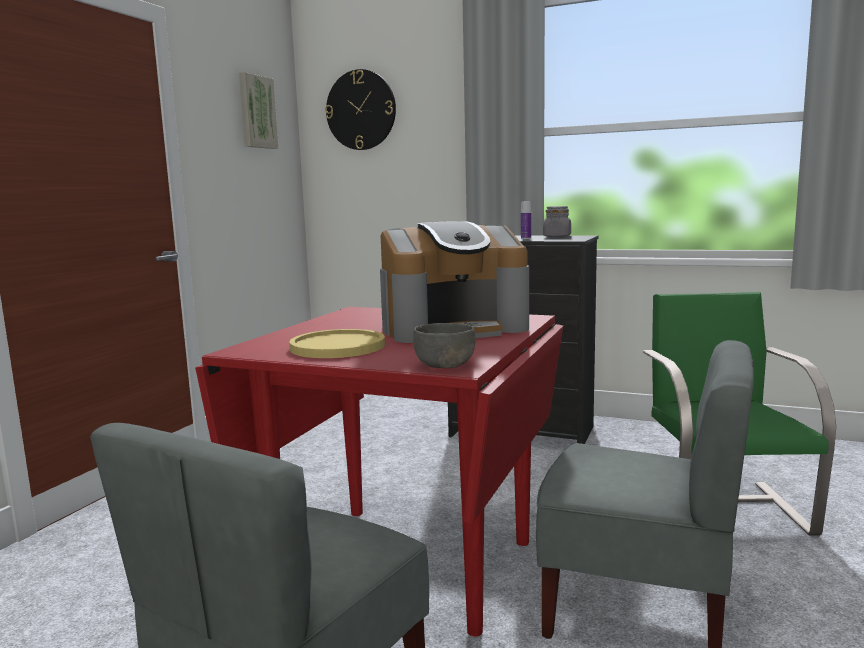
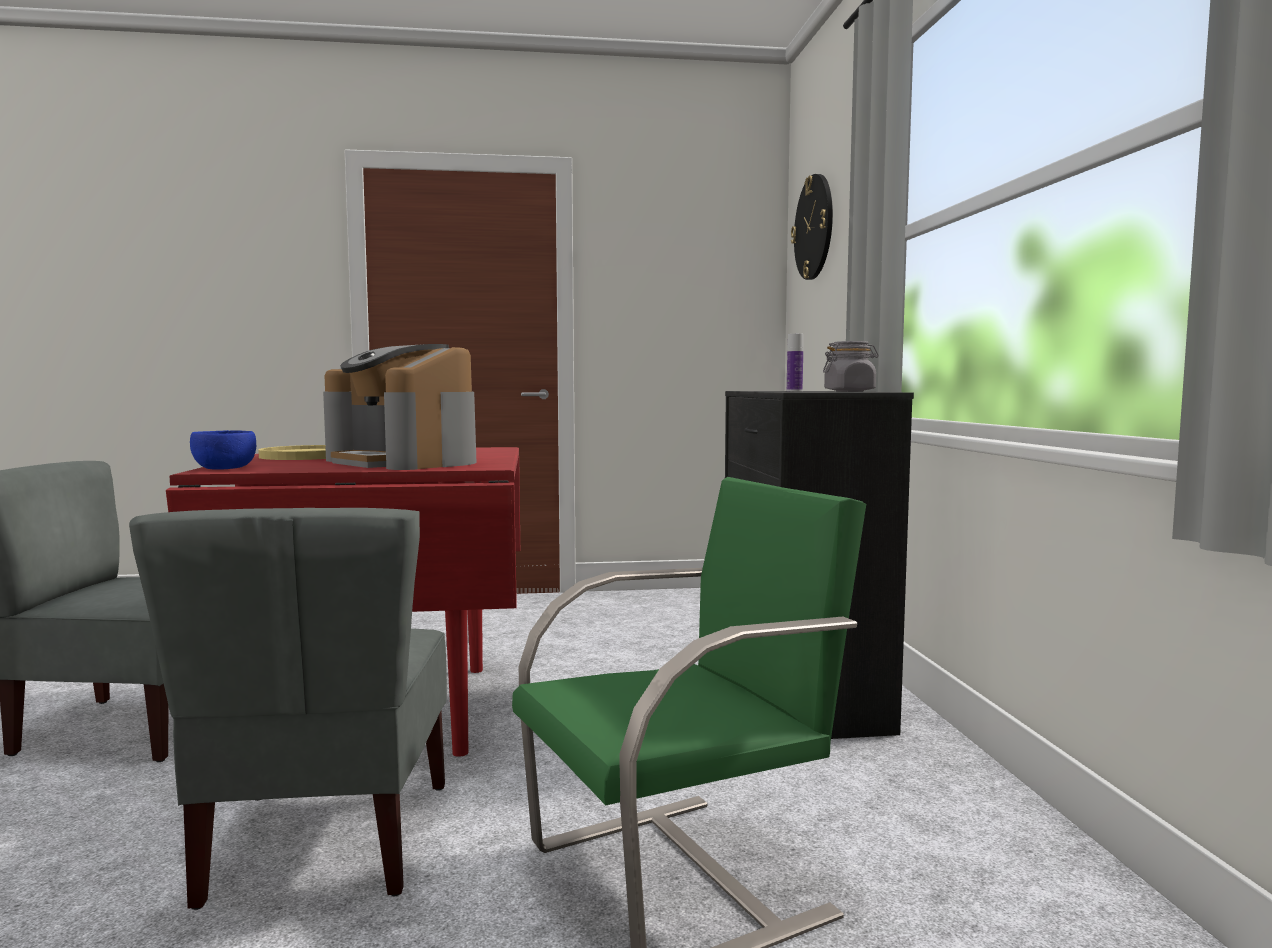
camera: 60 degrees right, 5 degrees down
picture [239,72,279,149] -> none
grey bowl [413,323,476,368] -> blue bowl [190,430,256,470]

